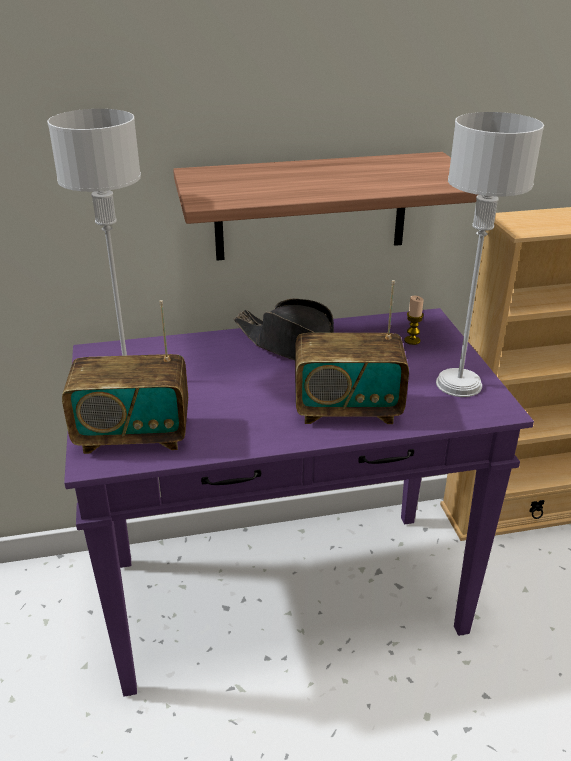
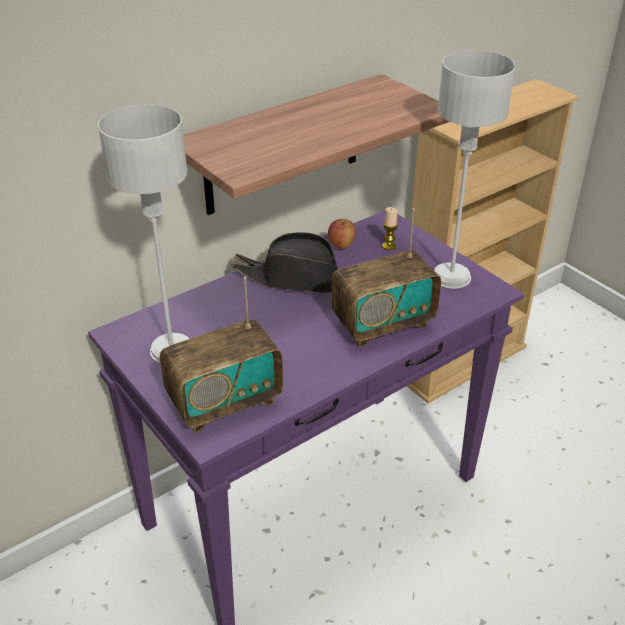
camera: 25 degrees left, 5 degrees up
none -> apple [328,219,356,249]

